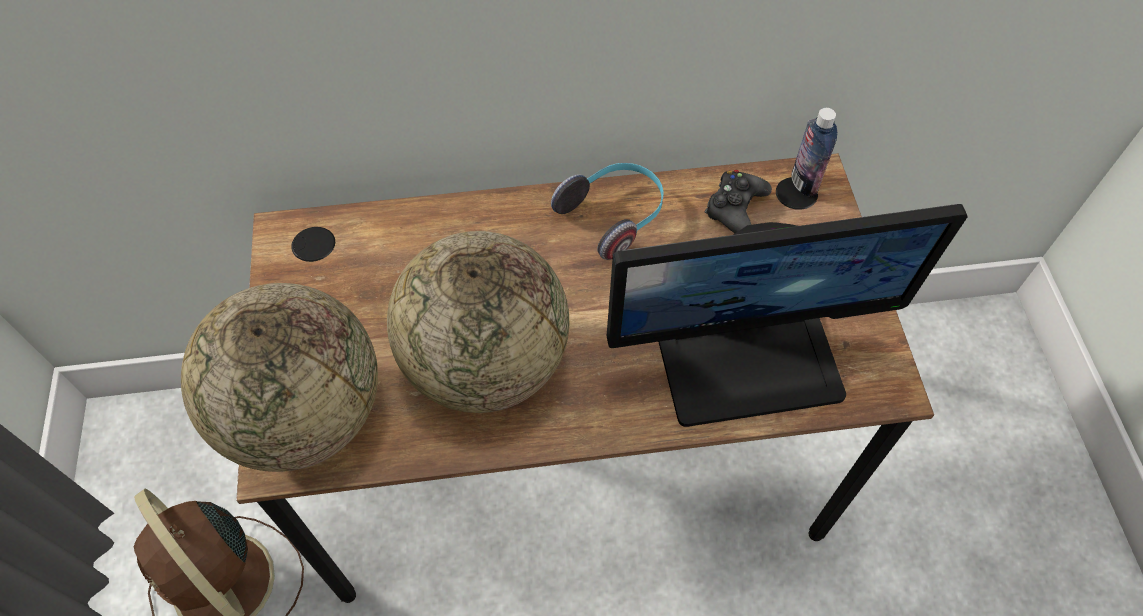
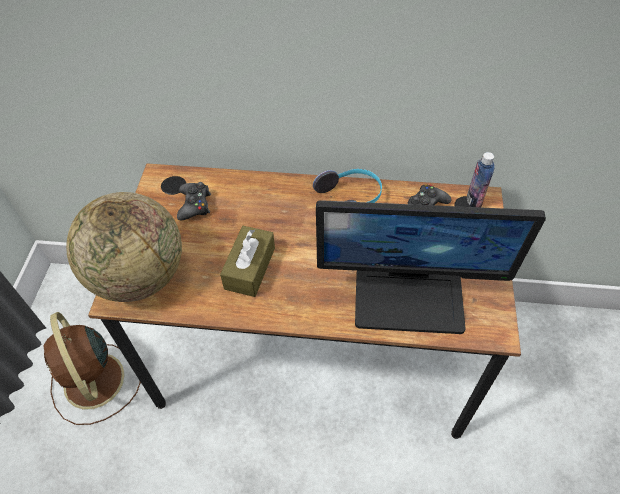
camera: 15 degrees right, 5 degrees down
globe [387,231,569,413] -> brown tissue box [220,226,275,297]
none -> black game controller [177,182,211,220]

